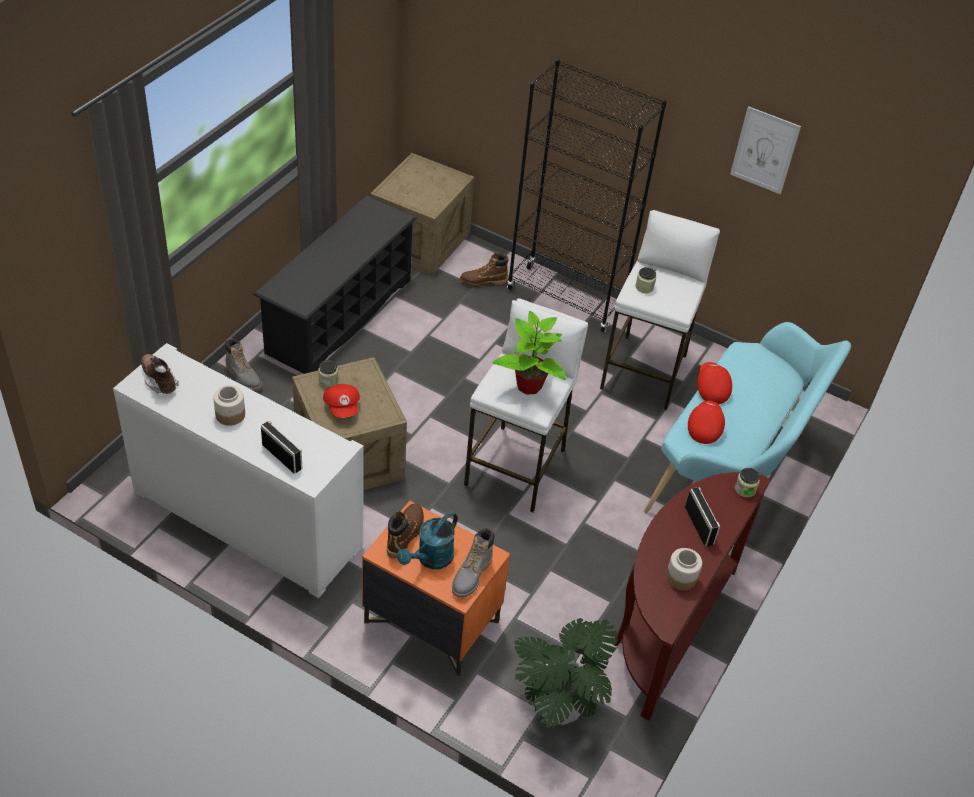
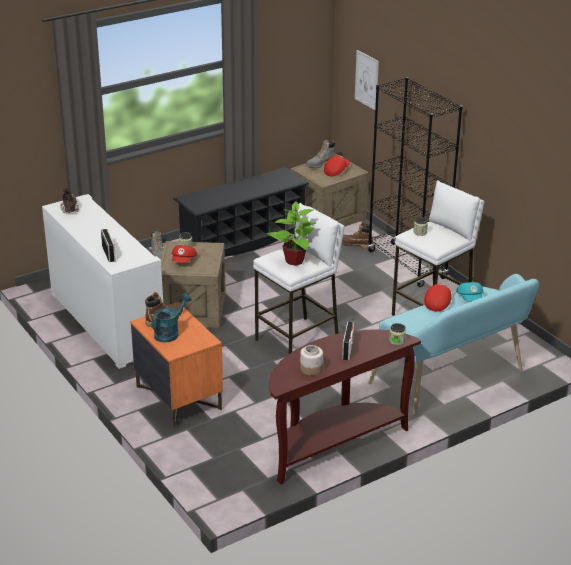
camera: 30 degrees right, 15 degrees down
jar [213,385,245,426] -> none
turquoise watering can [397,511,457,569] -> turquoise watering can turned 150 degrees clockwise [152,293,192,343]
grey boot [452,528,494,598] -> grey boot moved to [306,139,335,168]
potted plant [514,618,618,728] -> none
red cap [688,401,725,444] -> red cap moved to [324,155,350,176]
picture [730,106,801,194] -> picture moved to [355,50,379,110]
none -> turquoise cap [456,282,483,301]

